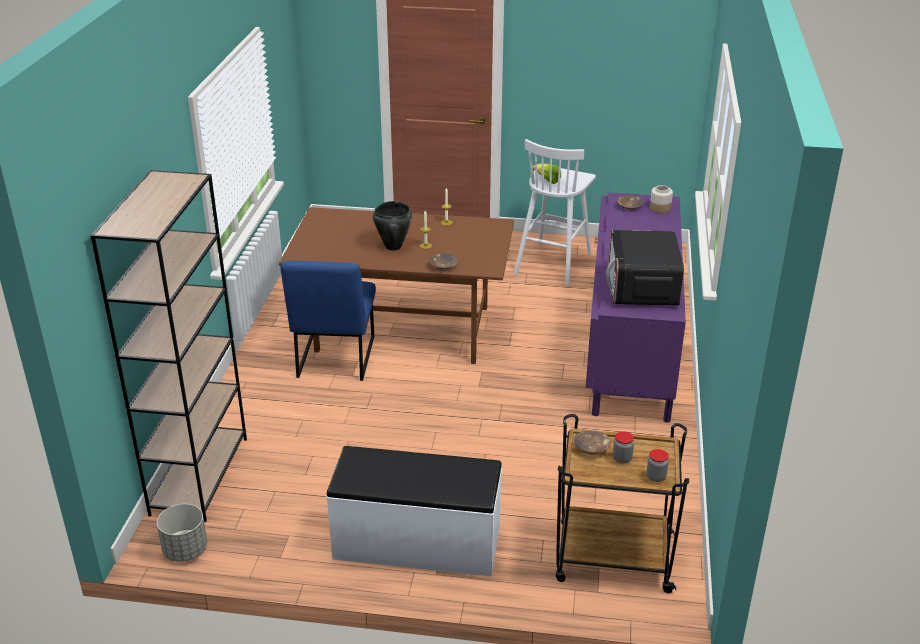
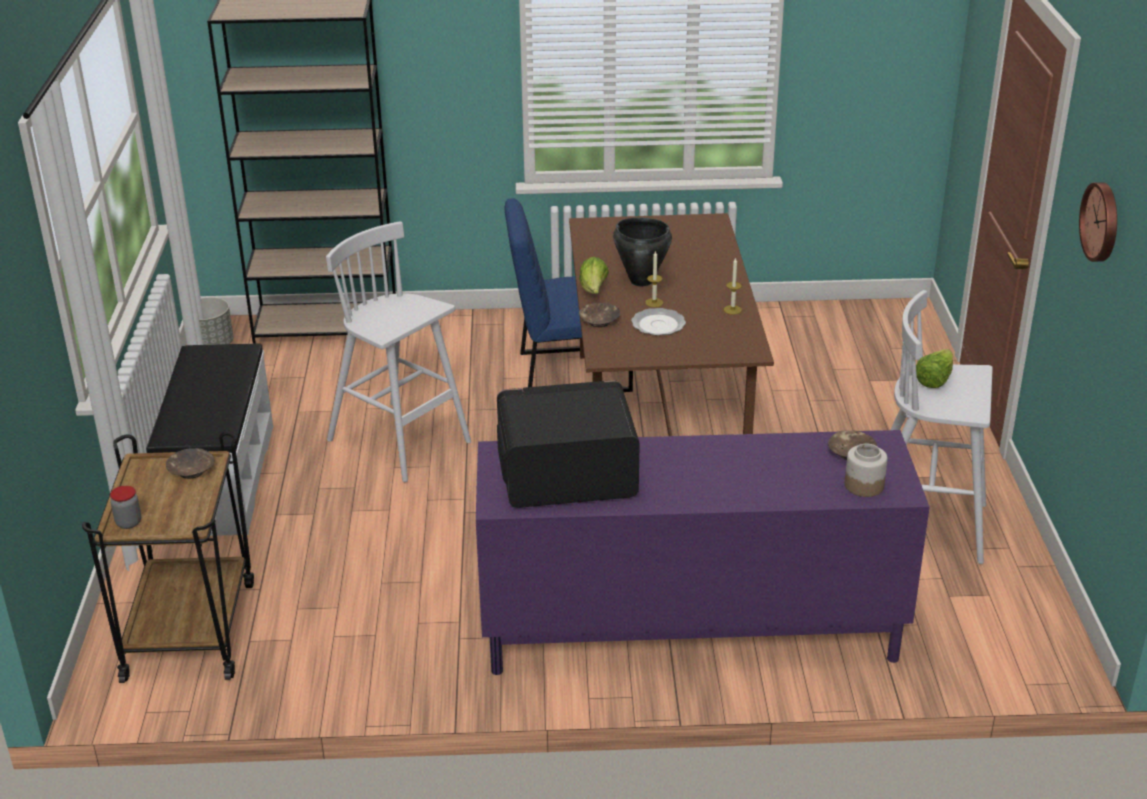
camera: 80 degrees right, 0 degrees up
jar [613,431,634,464] -> none
none -> white stool [326,221,471,482]
none -> lettuce [579,257,609,294]
none -> plate [631,308,686,336]
none -> wall clock [1079,182,1117,262]

